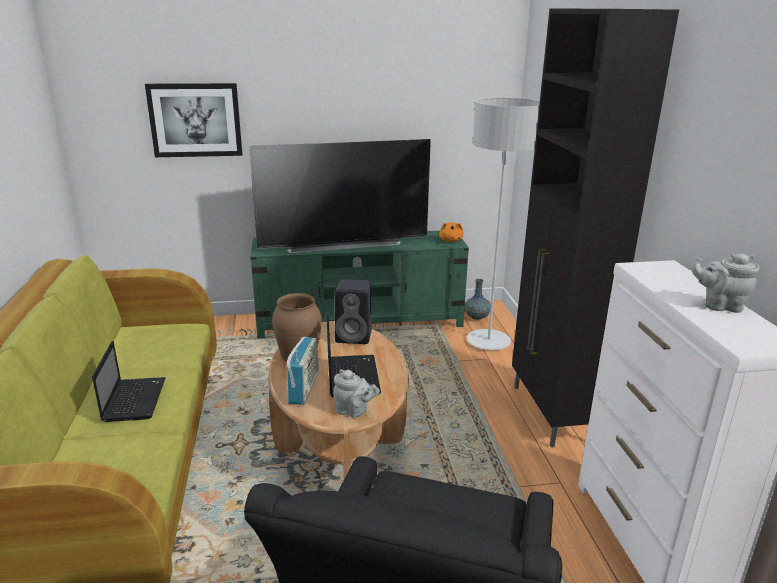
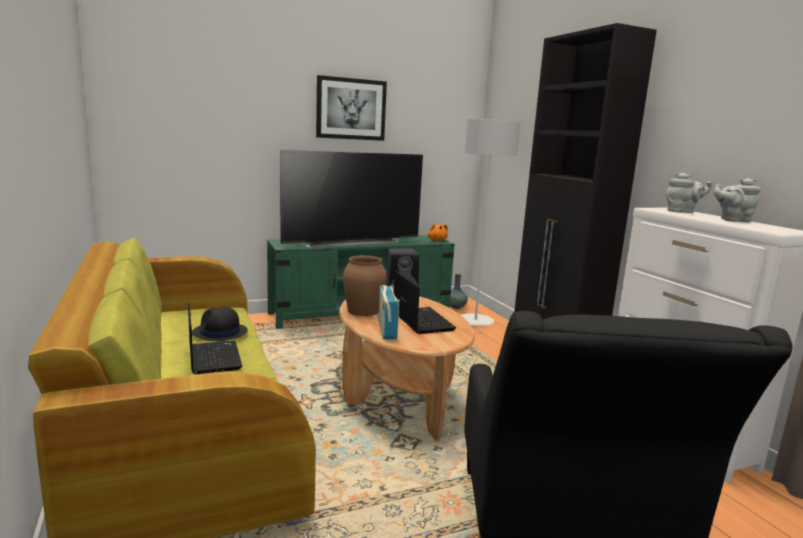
camera: 15 degrees left, 10 degrees down
picture [145,83,242,157] -> picture moved to [316,75,387,141]
grey teapot [333,369,380,418] -> grey teapot moved to [666,173,712,213]
none -> black hat [192,306,248,341]

